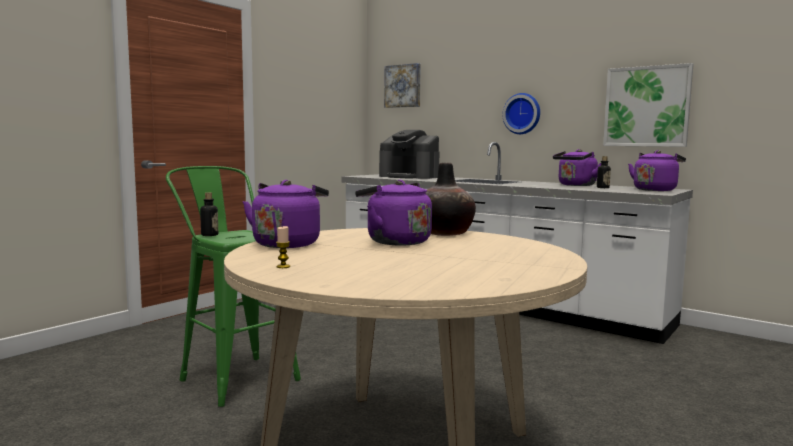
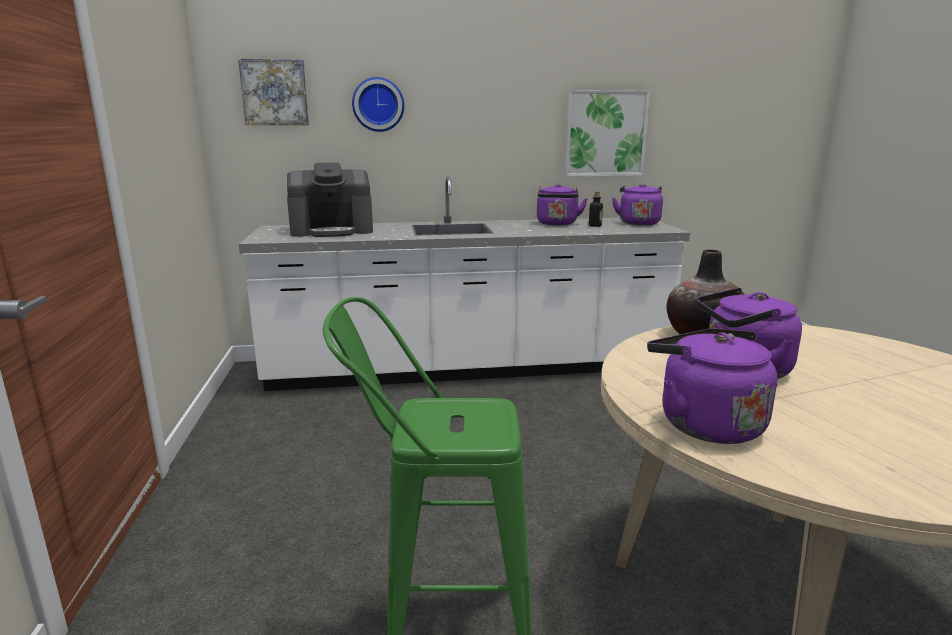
camera: 45 degrees left, 10 degrees up
bottle [200,192,218,236] -> none
candle [276,226,290,268] -> none
wall clock [503,93,540,134] -> wall clock moved to [352,77,404,132]

